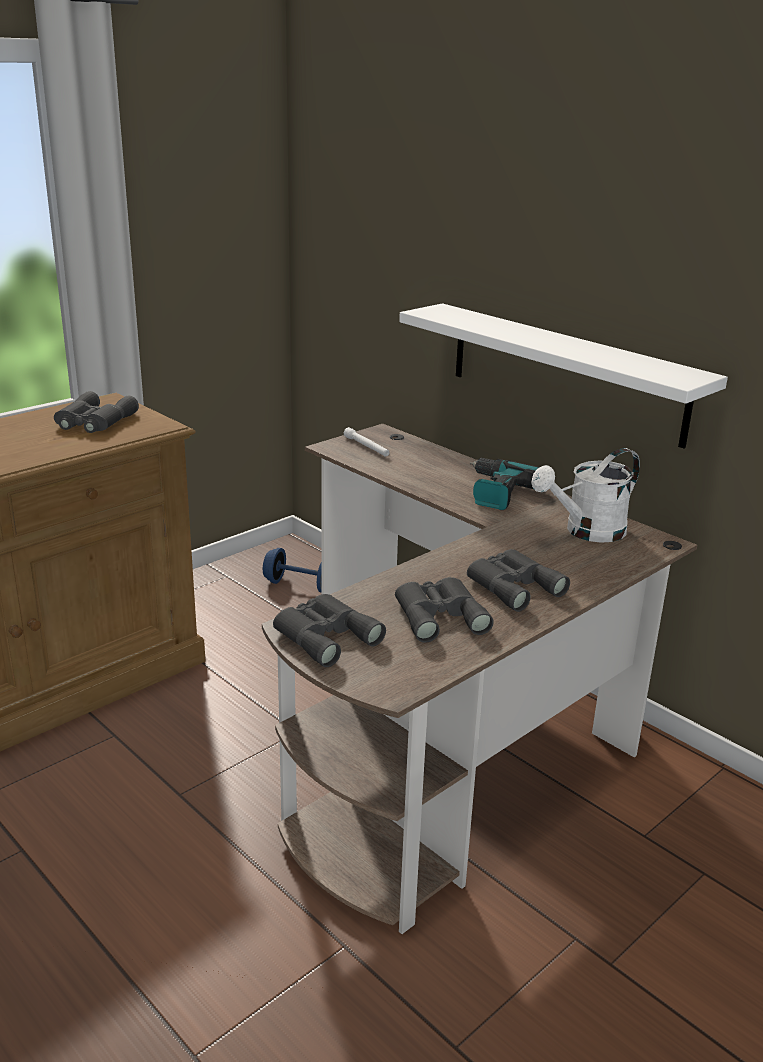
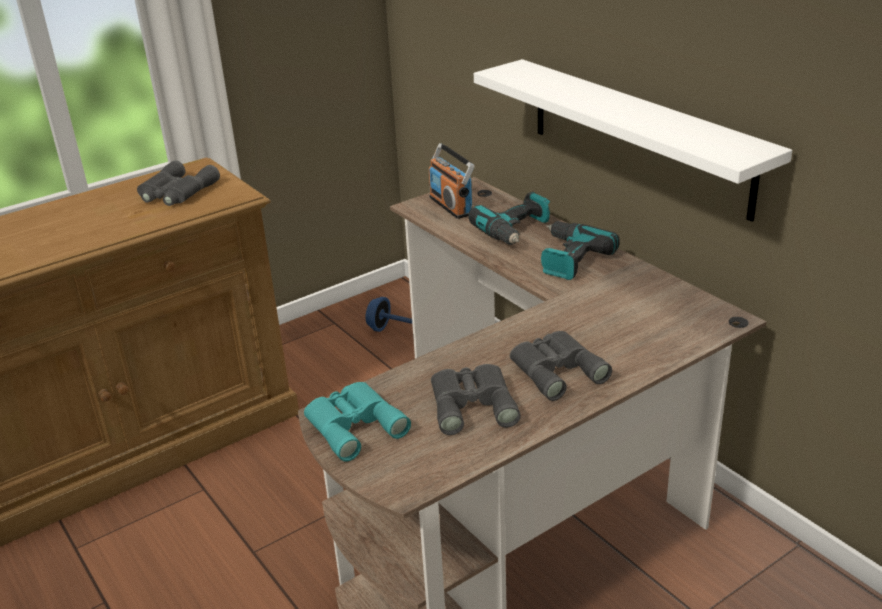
camera: 10 degrees right, 5 degrees up
grey binoculars [273,594,386,667] -> turquoise binoculars [304,382,411,462]
white flashlight [344,427,390,457] -> radio [428,143,475,219]
white watering can [531,448,640,543] -> none
none -> power drill [468,192,550,245]

